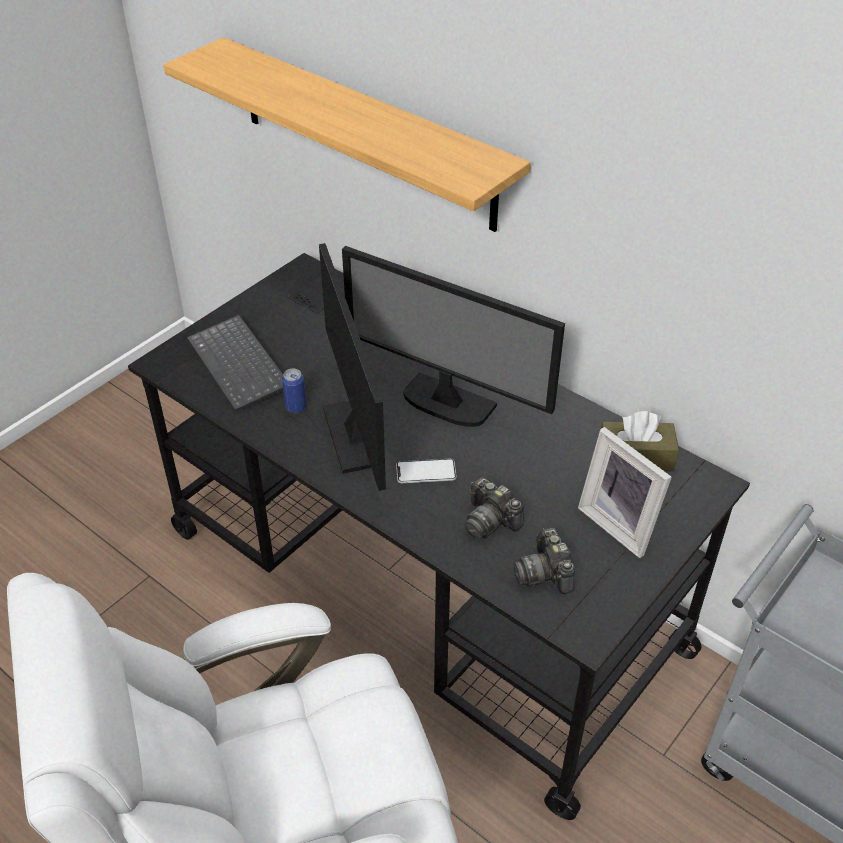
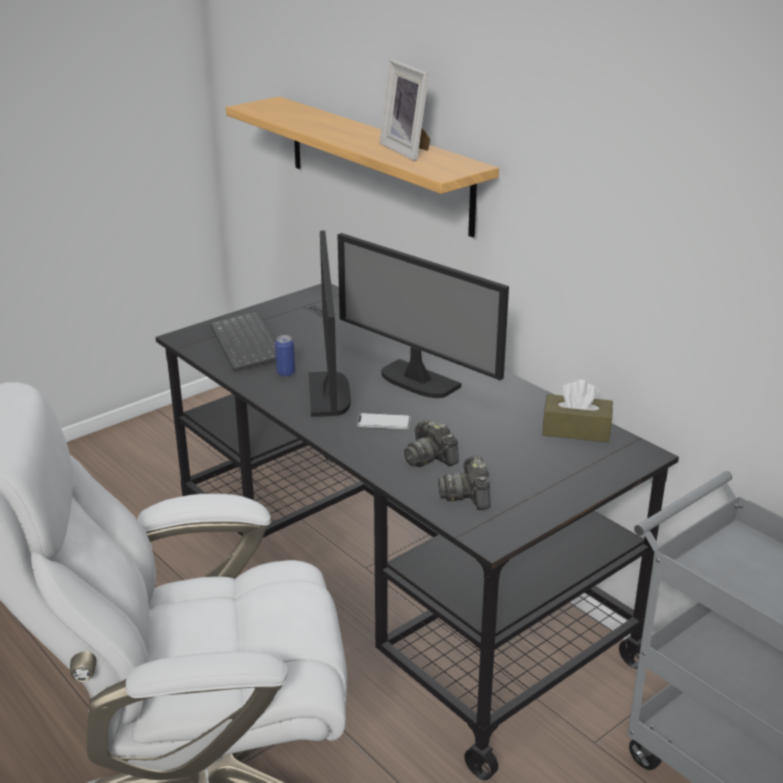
camera: 10 degrees right, 15 degrees down
picture frame [578,427,672,558] -> picture frame moved to [379,60,431,161]

